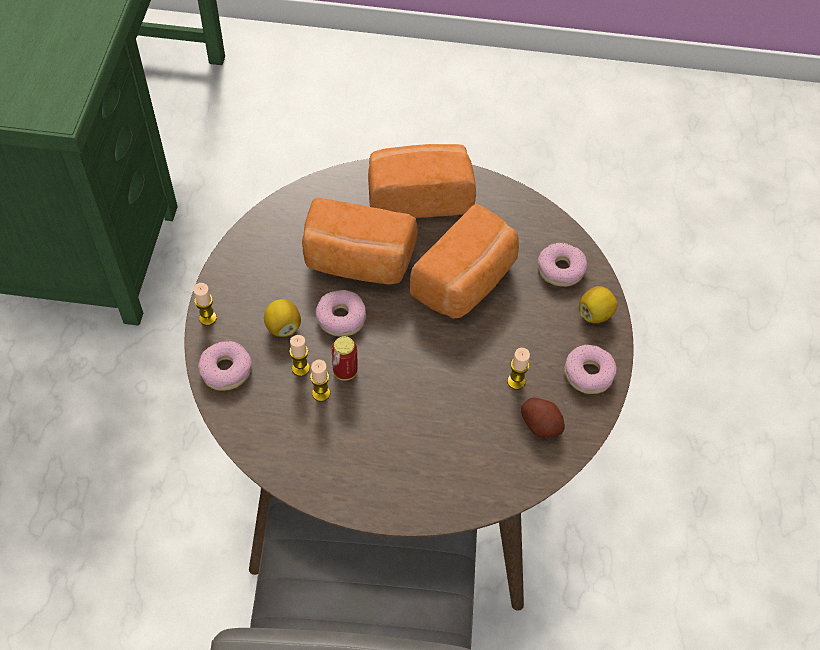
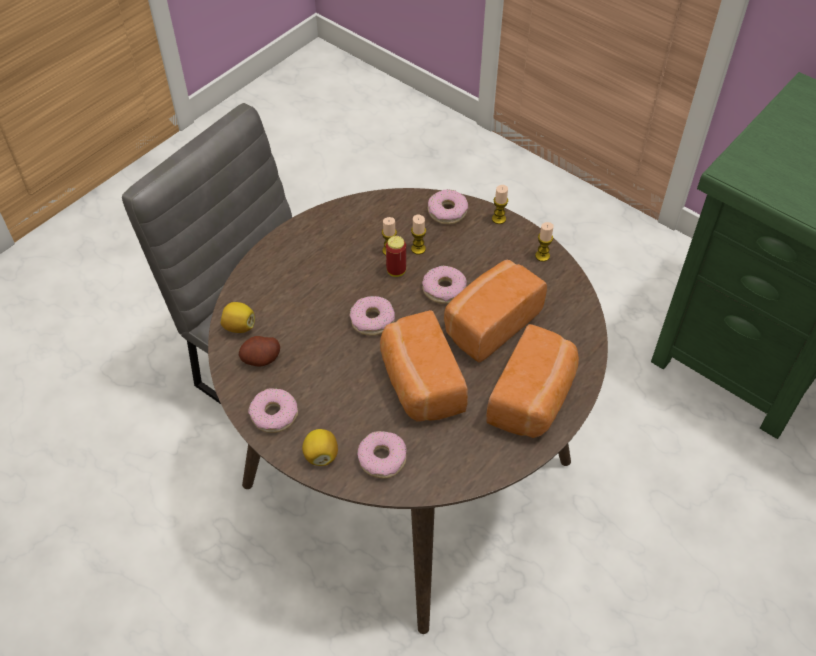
camera: 125 degrees right, 5 degrees down
lemon [264,299,301,337] -> lemon moved to [221,302,255,333]
candle [507,348,530,390] -> candle moved to [535,222,554,262]
none -> donut [349,296,395,336]

